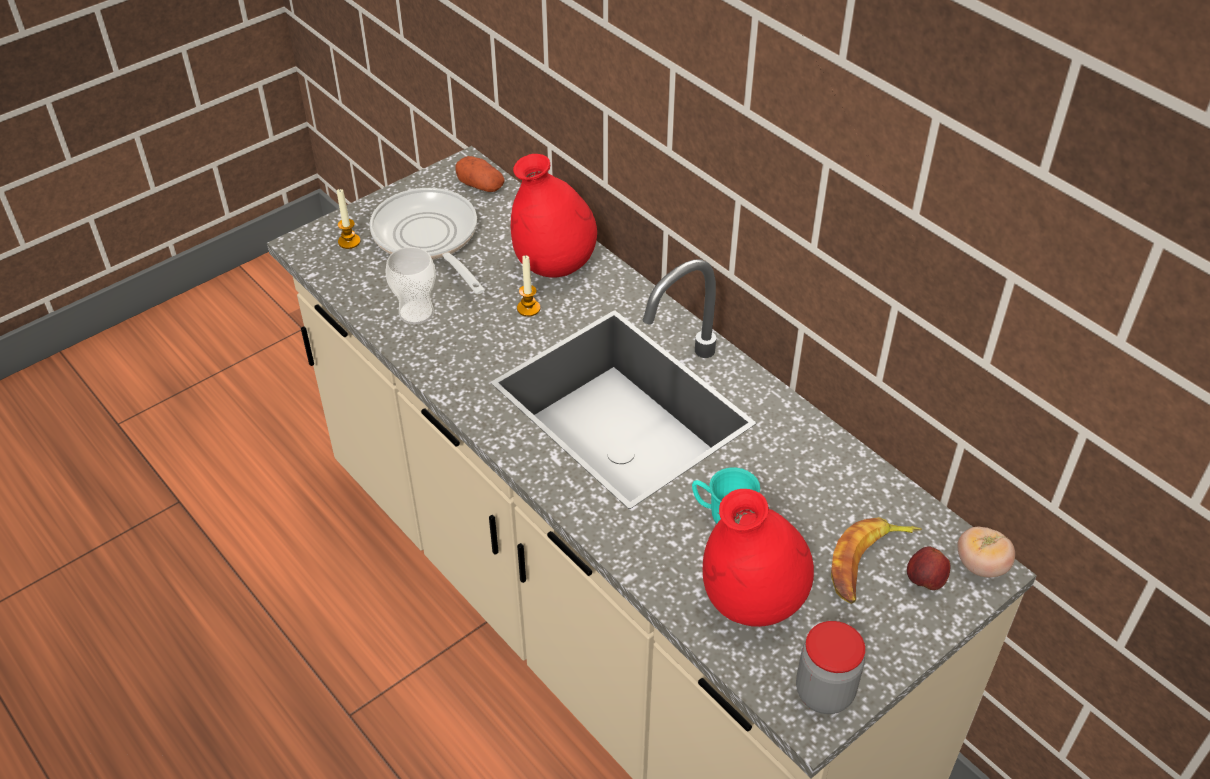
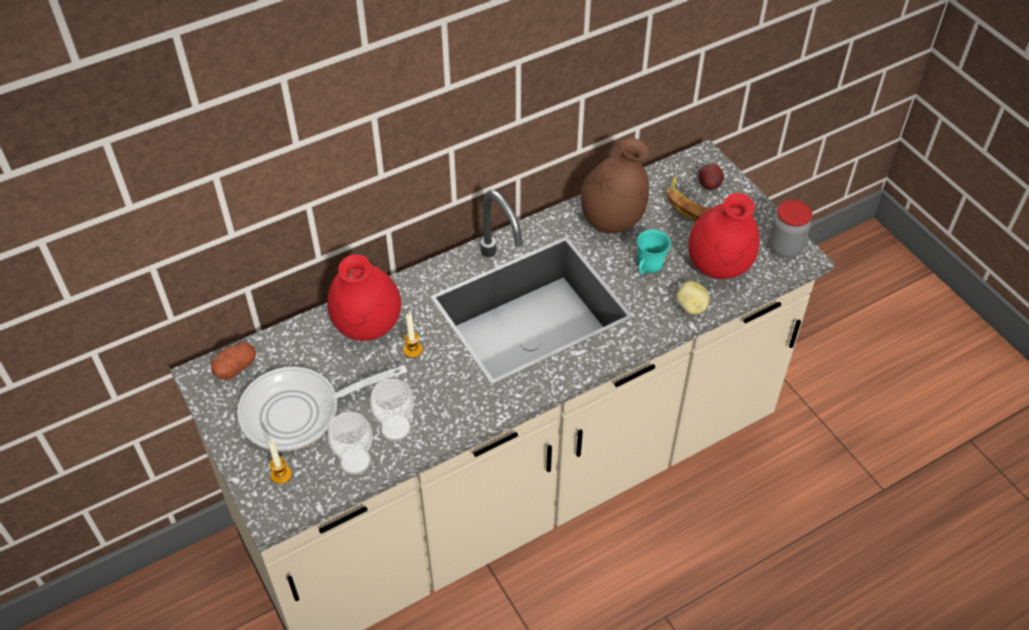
camera: 80 degrees left, 5 degrees up
tomato [957,527,1015,578] -> none
none -> cup [328,412,373,475]
none -> brown vase [581,138,649,234]
none -> potato [676,281,710,315]

